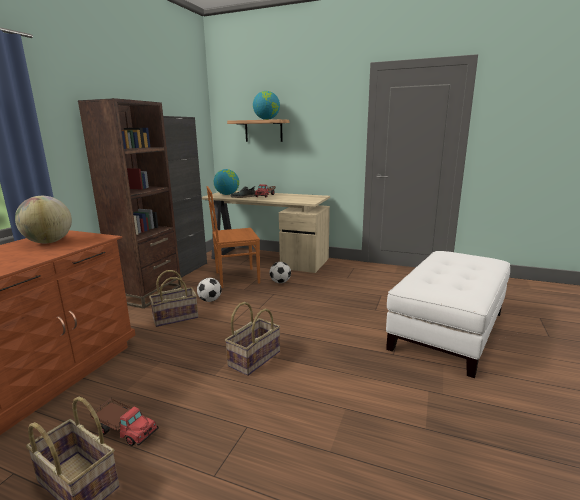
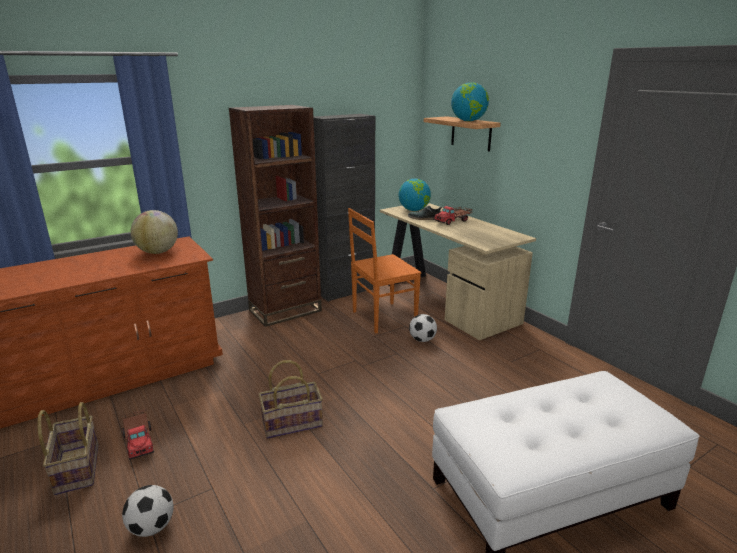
camera: 35 degrees right, 5 degrees up
basket [149,270,198,327] -> none
football [197,278,222,302] -> football moved to [122,485,174,537]
orange chair [207,186,260,288] -> orange chair turned 45 degrees counterclockwise [348,208,421,333]

